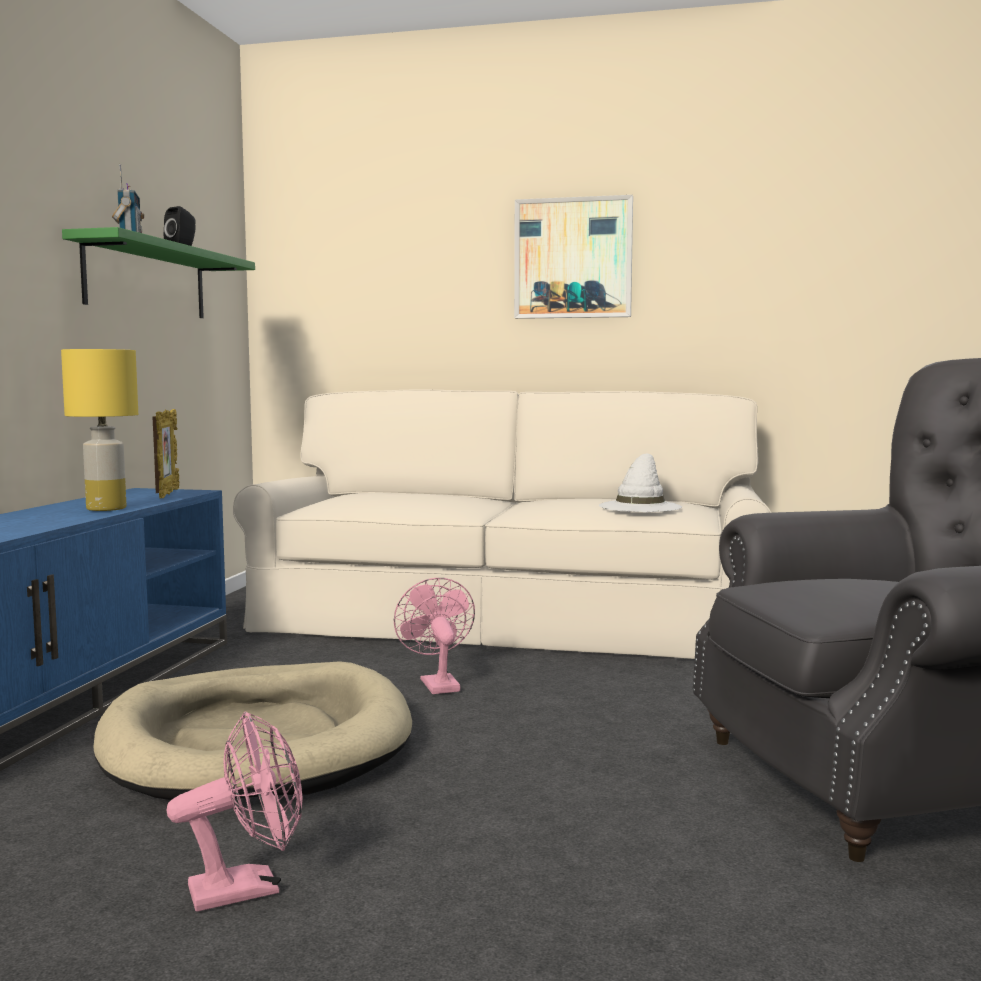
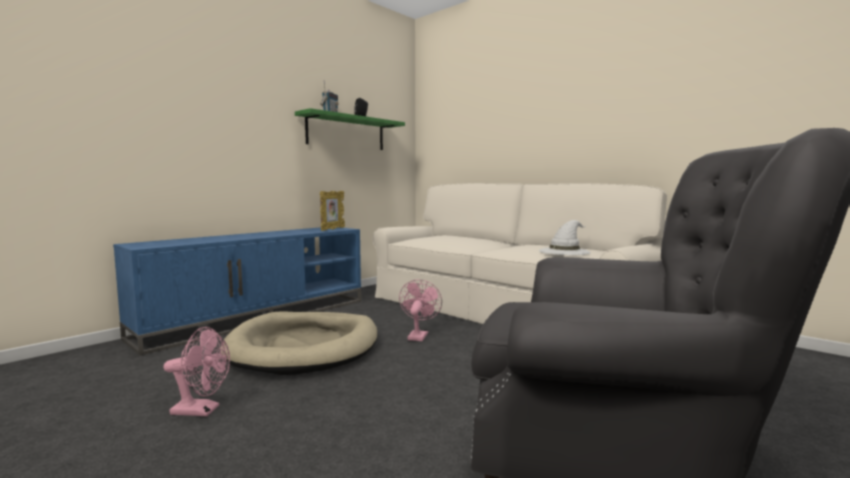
camera: 30 degrees right, 0 degrees up
yellow table lamp [61,349,138,511] -> none
picture [514,195,633,319] -> none

